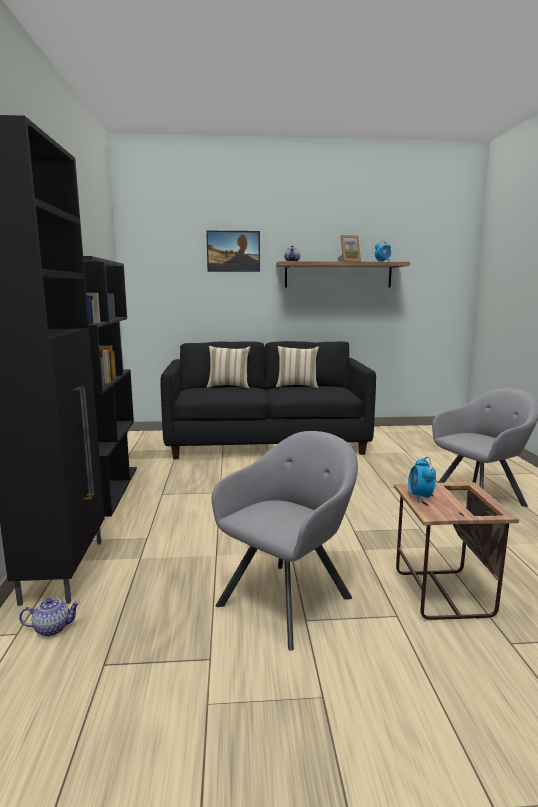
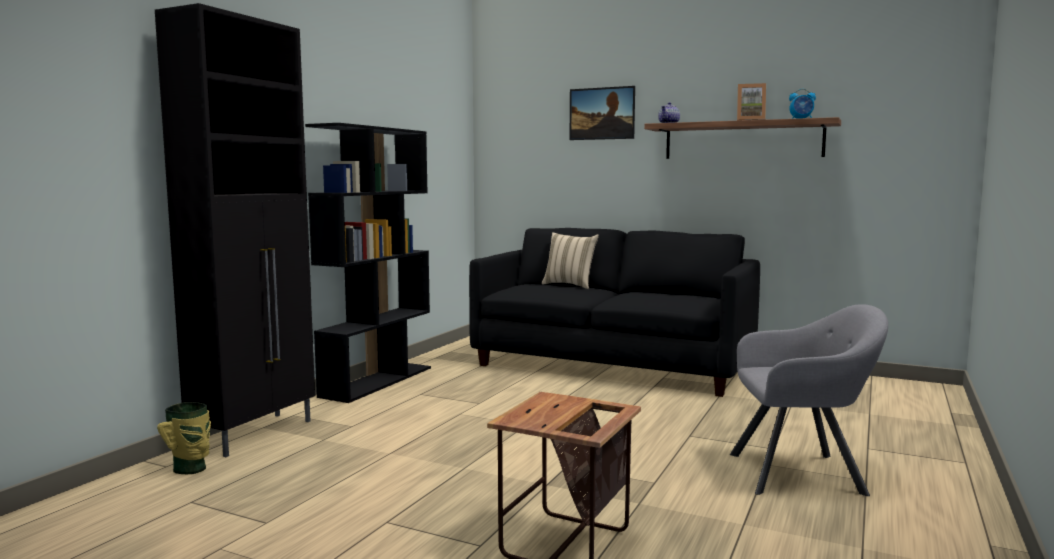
camera: 30 degrees right, 5 degrees down
teapot [19,598,81,636] -> vase [157,402,211,474]
grey armchair [212,431,358,651] -> none
beige pillow [276,346,319,388] -> none
alarm clock [408,457,436,502] -> none

